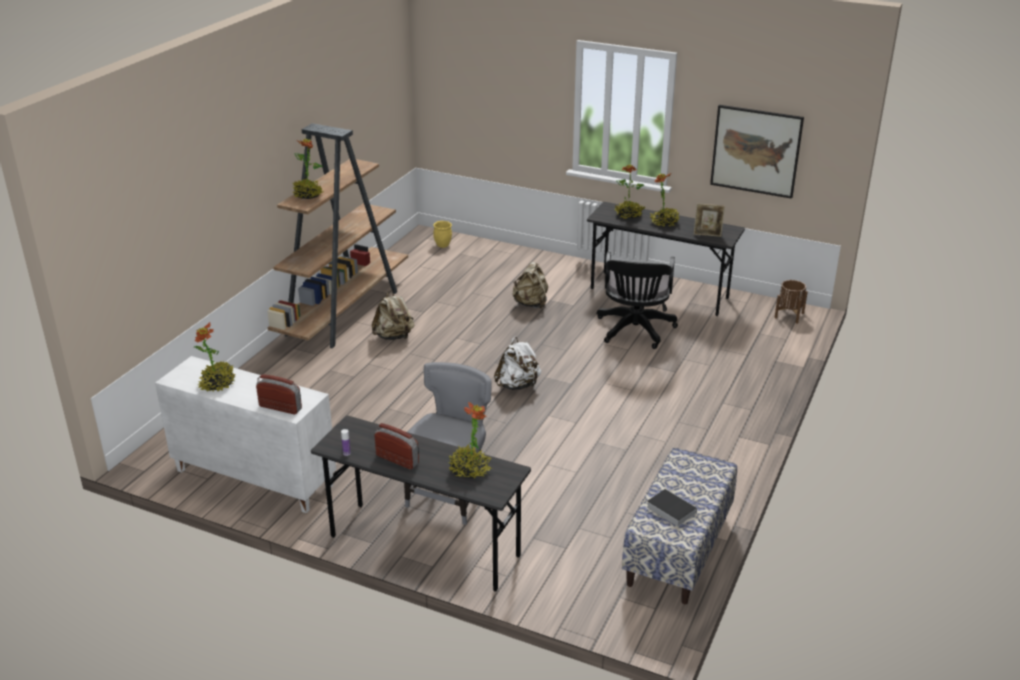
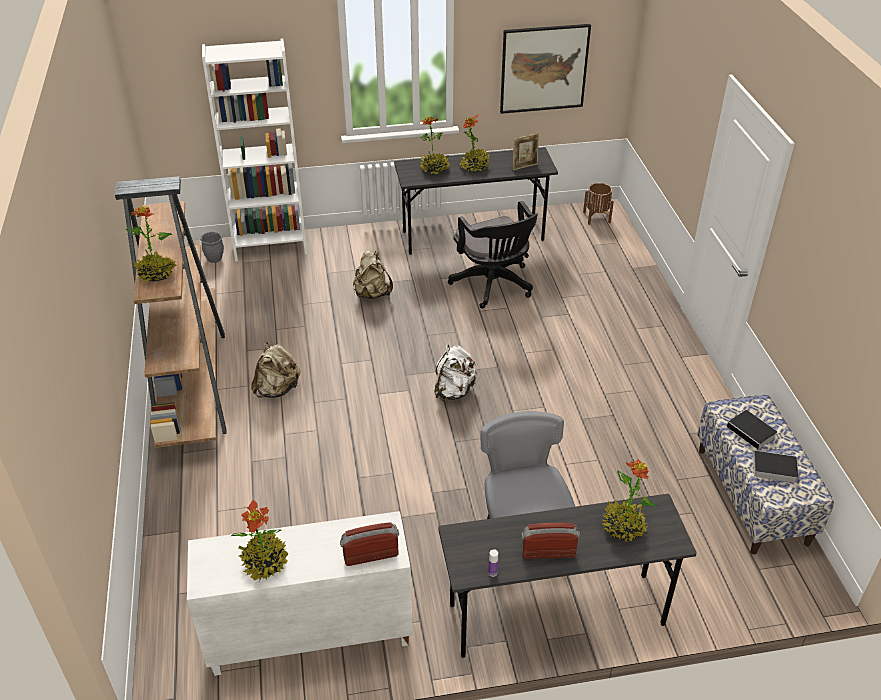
camera: 35 degrees left, 10 degrees up
yellow planter [433,221,452,248] -> grey planter [200,232,224,263]
none -> white bookcase [202,39,307,262]
none -> book [727,410,777,451]

